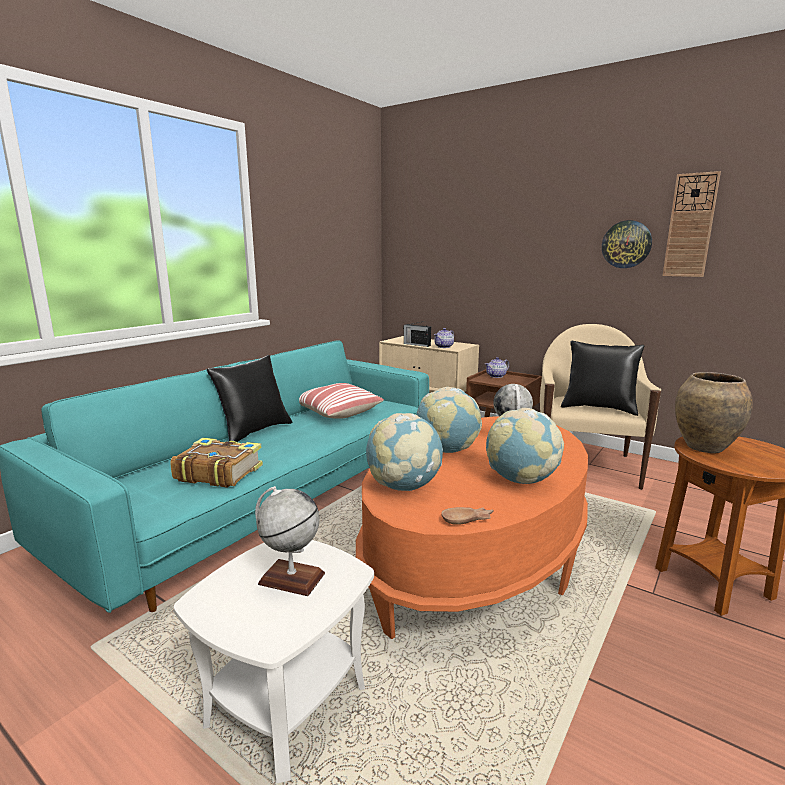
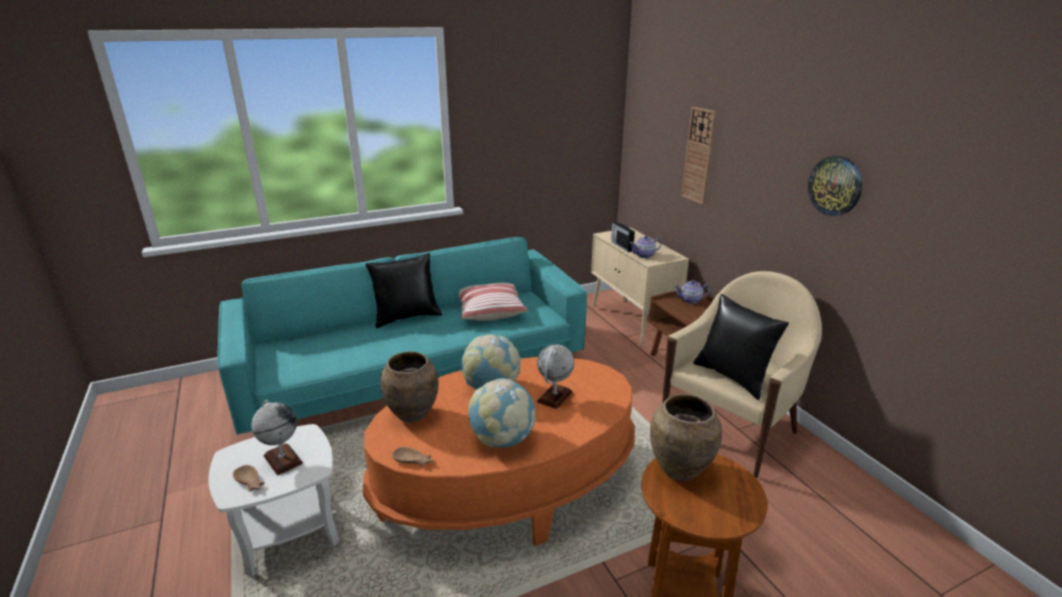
camera: 30 degrees right, 10 degrees up
book [170,438,263,488] -> none
globe [366,413,443,491] -> brown vase [380,351,438,423]
wall clock [663,171,721,277] -> wall clock moved to [681,107,717,205]
none -> brown bowl [233,465,265,492]

